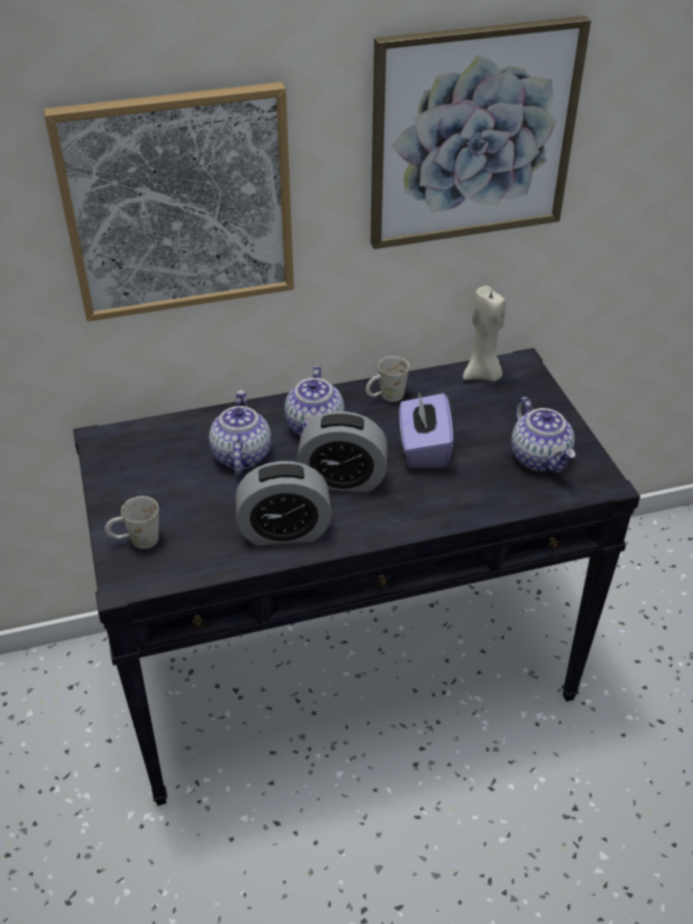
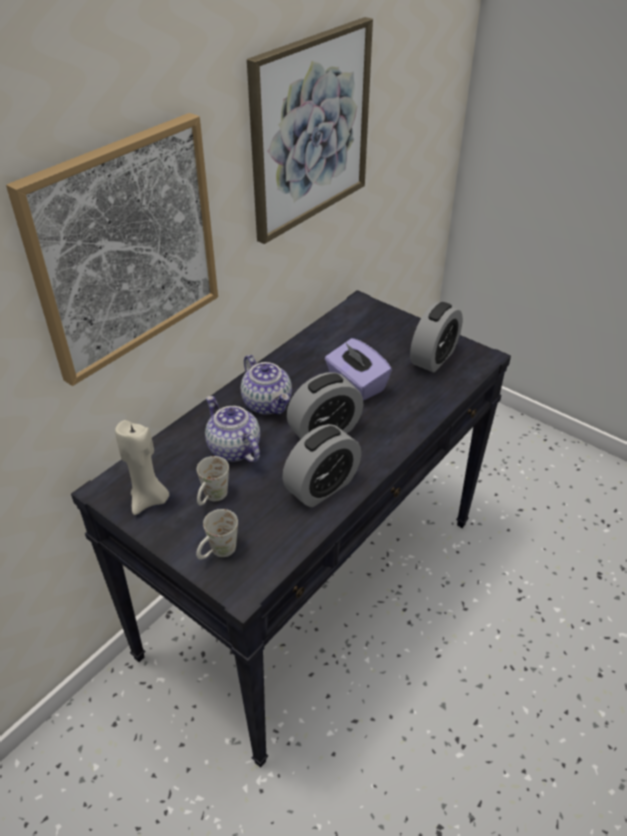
camera: 35 degrees left, 0 degrees up
white mug [366,356,410,402] -> white mug moved to [197,456,229,506]
beige candle [463,286,506,382] -> beige candle moved to [115,420,169,515]
teapot [511,397,576,473] -> alarm clock [410,302,463,372]

